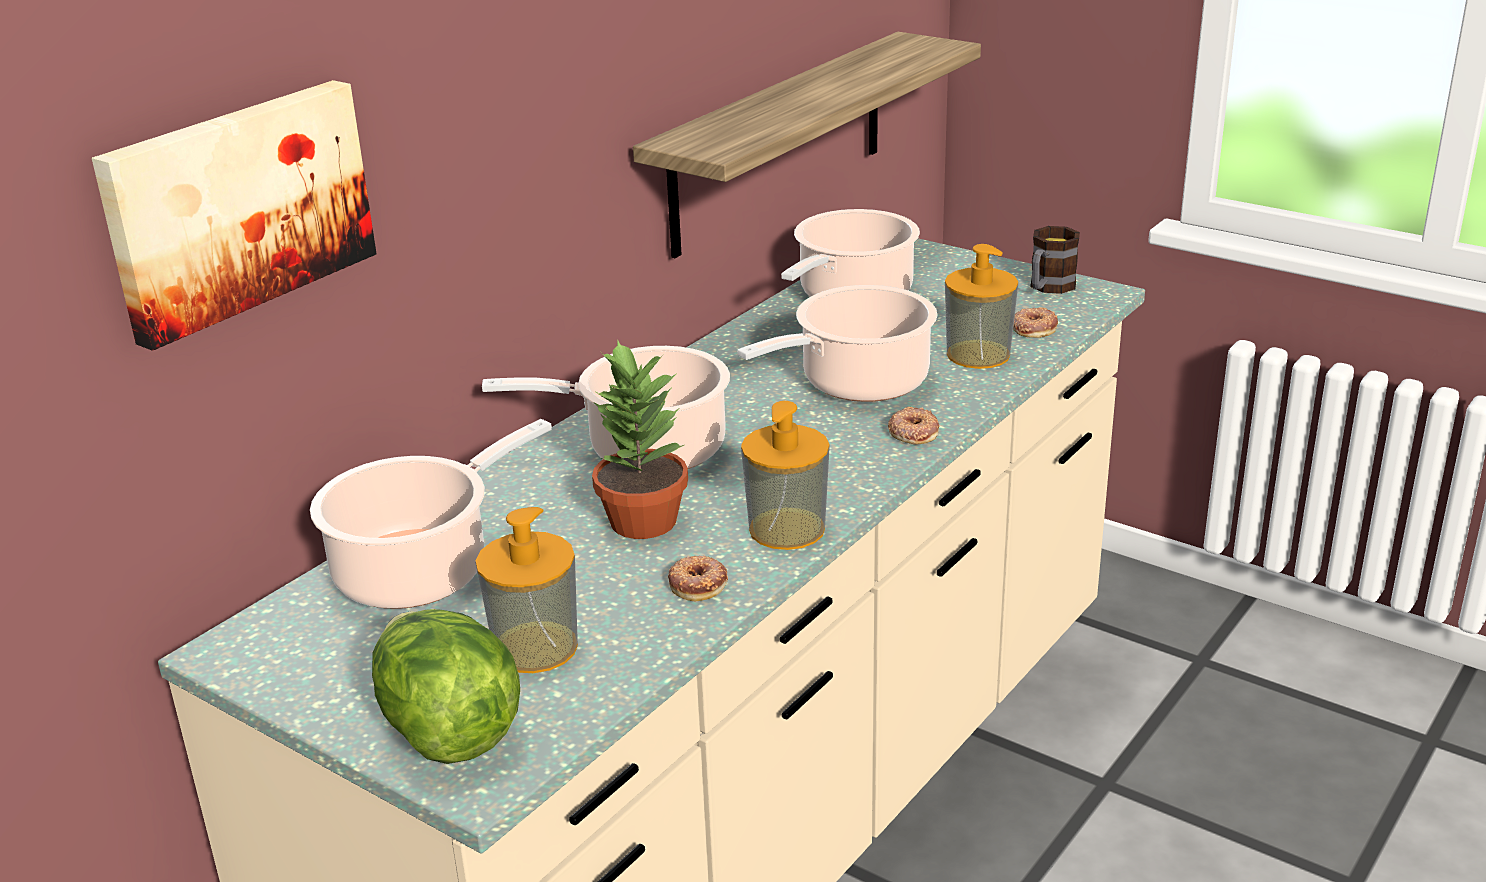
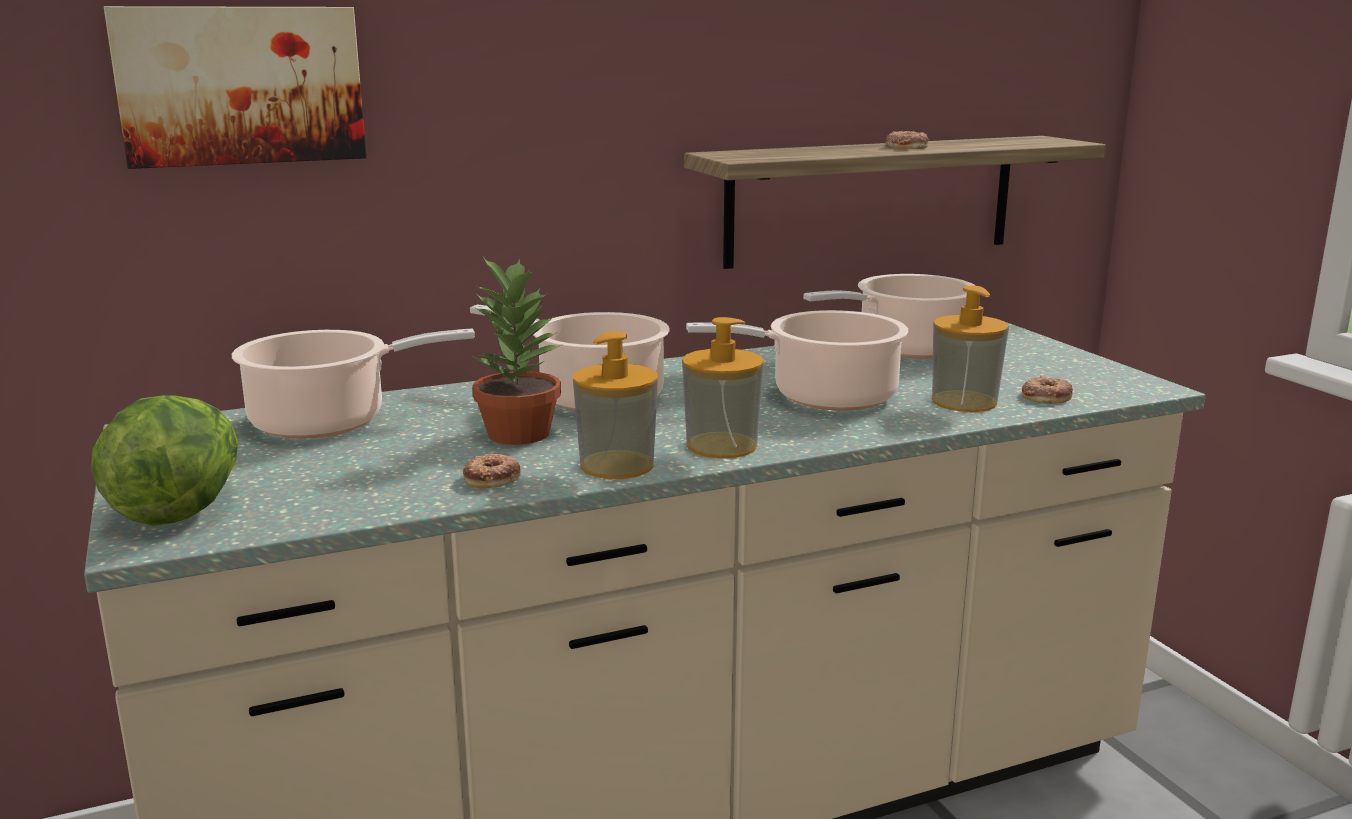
camera: 30 degrees right, 10 degrees down
soap dispenser [476,507,578,673] -> soap dispenser moved to [682,317,764,458]
donut [888,407,940,445] -> donut moved to [886,131,929,149]
mug [1030,226,1080,294] -> none

